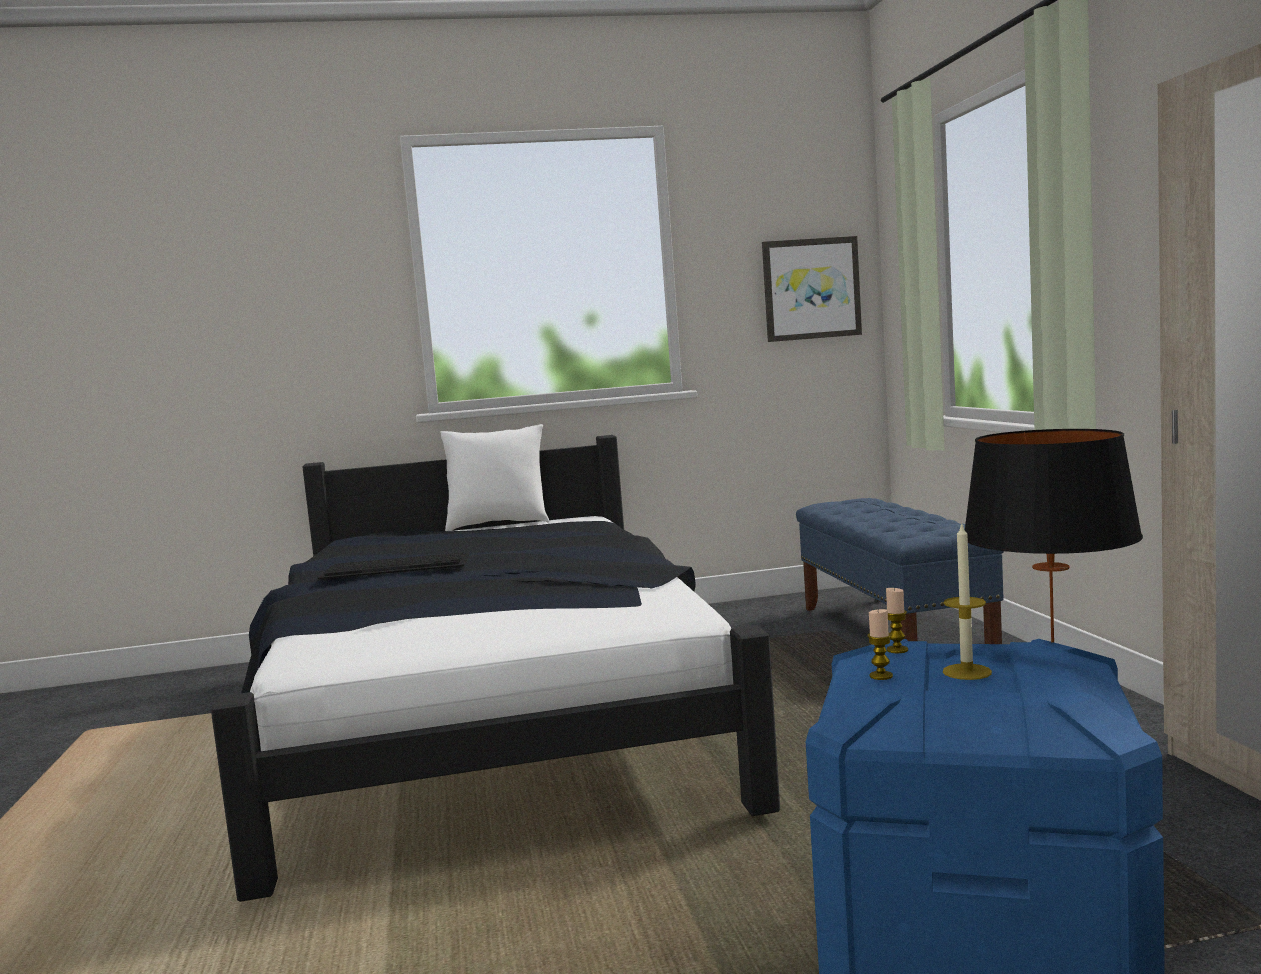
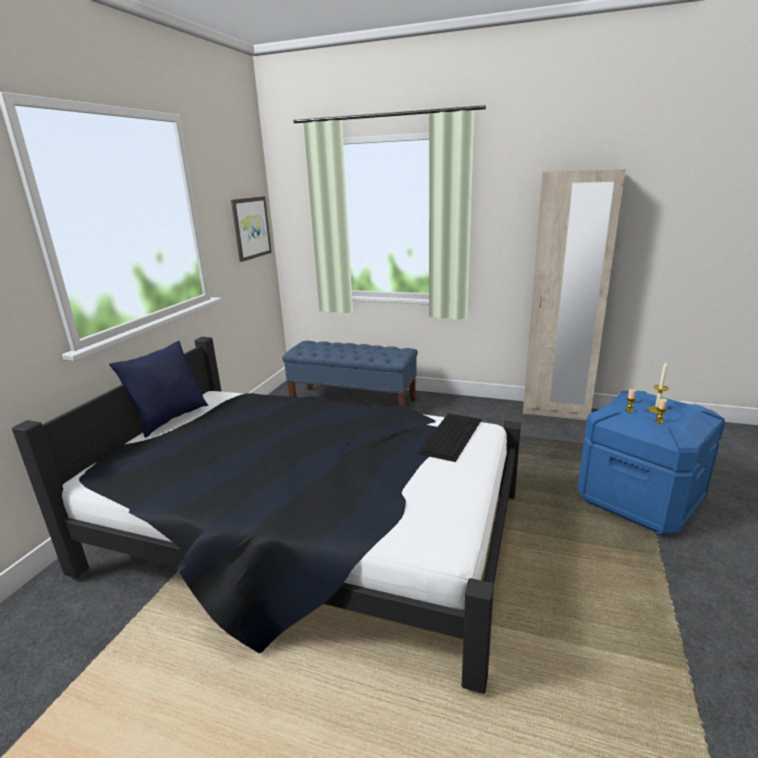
camera: 60 degrees left, 15 degrees up
keyboard [318,552,469,580] -> keyboard moved to [417,413,482,462]
white pillow [440,424,549,531] -> blue pillow [109,341,208,438]
black table lamp [965,429,1143,642] -> none

